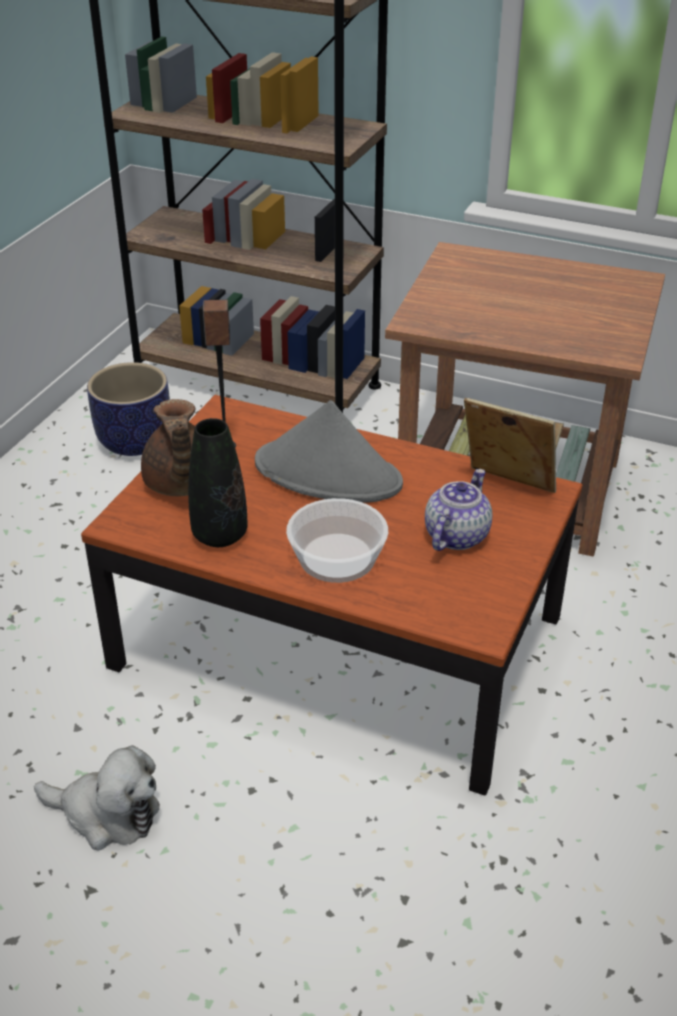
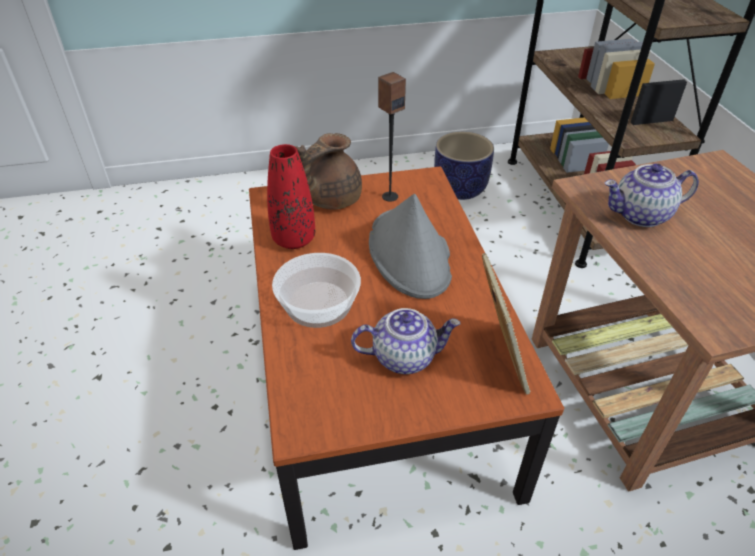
camera: 55 degrees right, 5 degrees up
plush toy [34,745,160,850] -> none
black vase [188,418,247,547] -> red vase [267,144,315,249]
none -> teapot [605,164,699,227]

